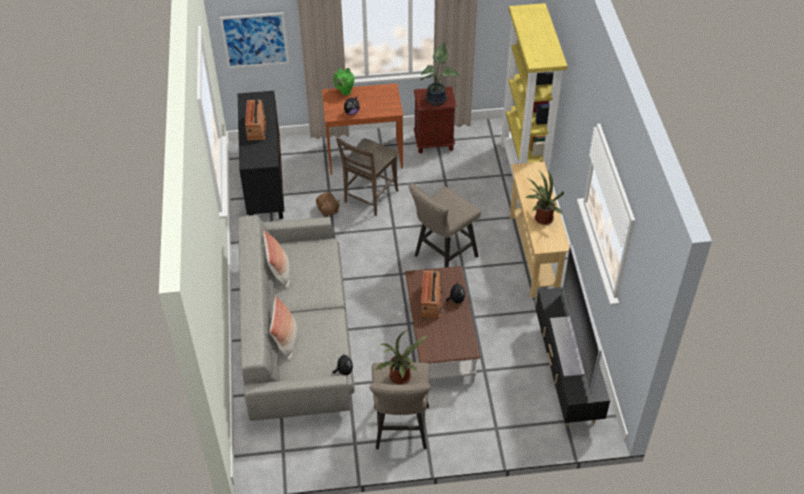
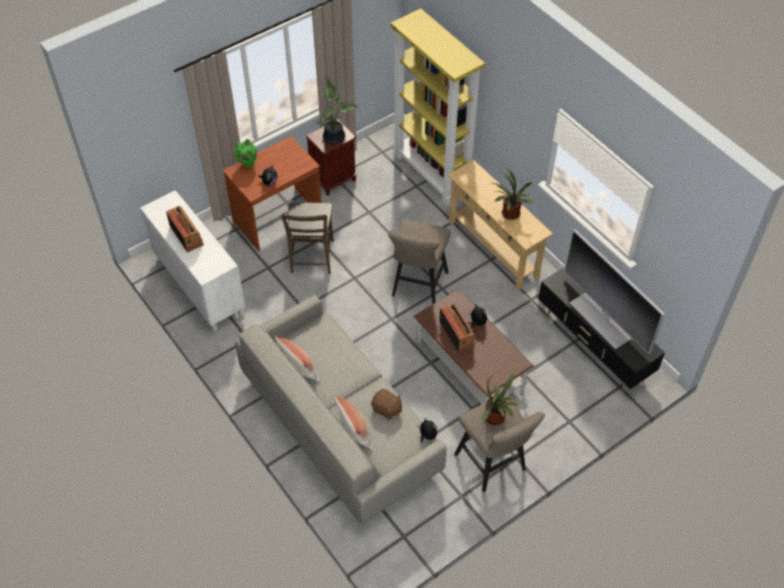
camera: 30 degrees left, 5 degrees up
picture [220,12,289,68] -> none
black cabinet [238,91,284,219] -> white cabinet [140,190,246,331]
brown plush toy [316,193,340,217] -> brown plush toy moved to [371,389,402,420]

